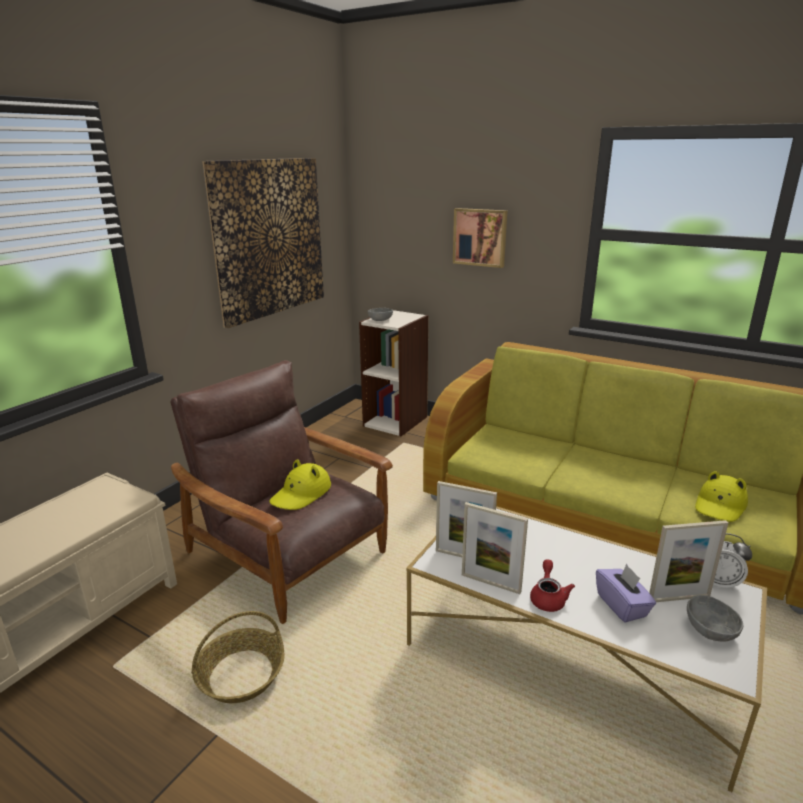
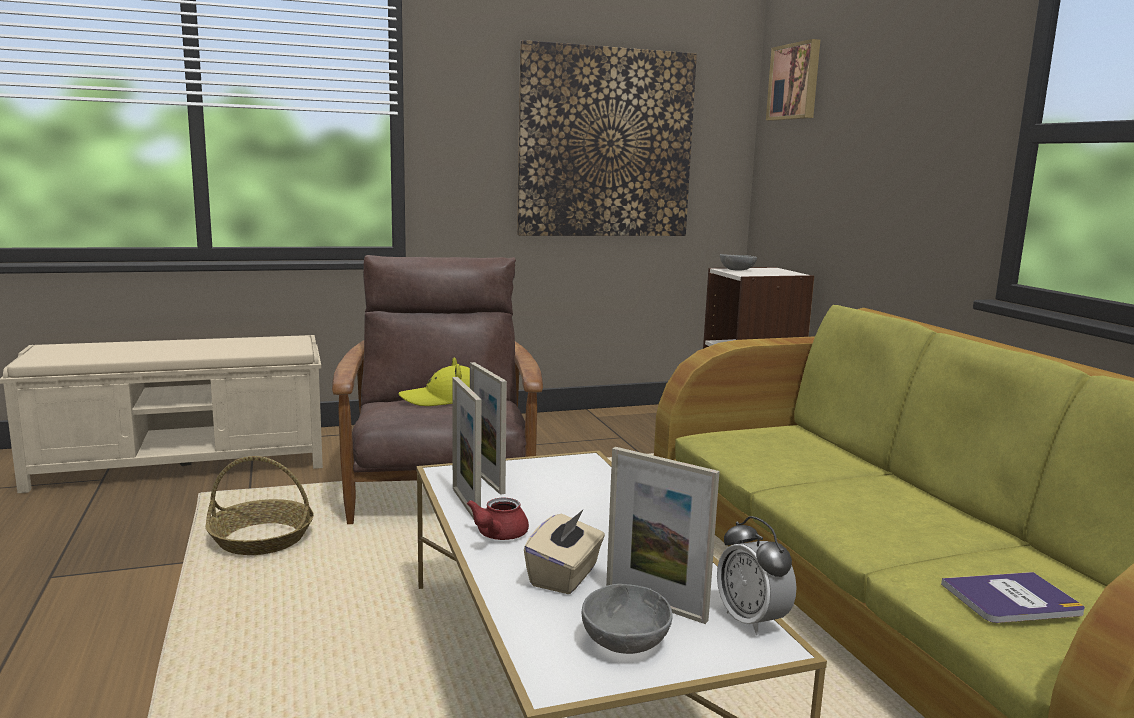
camera: 40 degrees right, 10 degrees down
picture [453,208,507,268] -> picture moved to [766,39,820,121]
red teapot [530,559,575,612] -> red teapot turned 150 degrees clockwise [467,498,529,540]
purple tissue box [596,564,656,623] -> beige tissue box [524,509,605,594]
yellow hat [695,471,748,522] -> book [941,572,1085,623]

